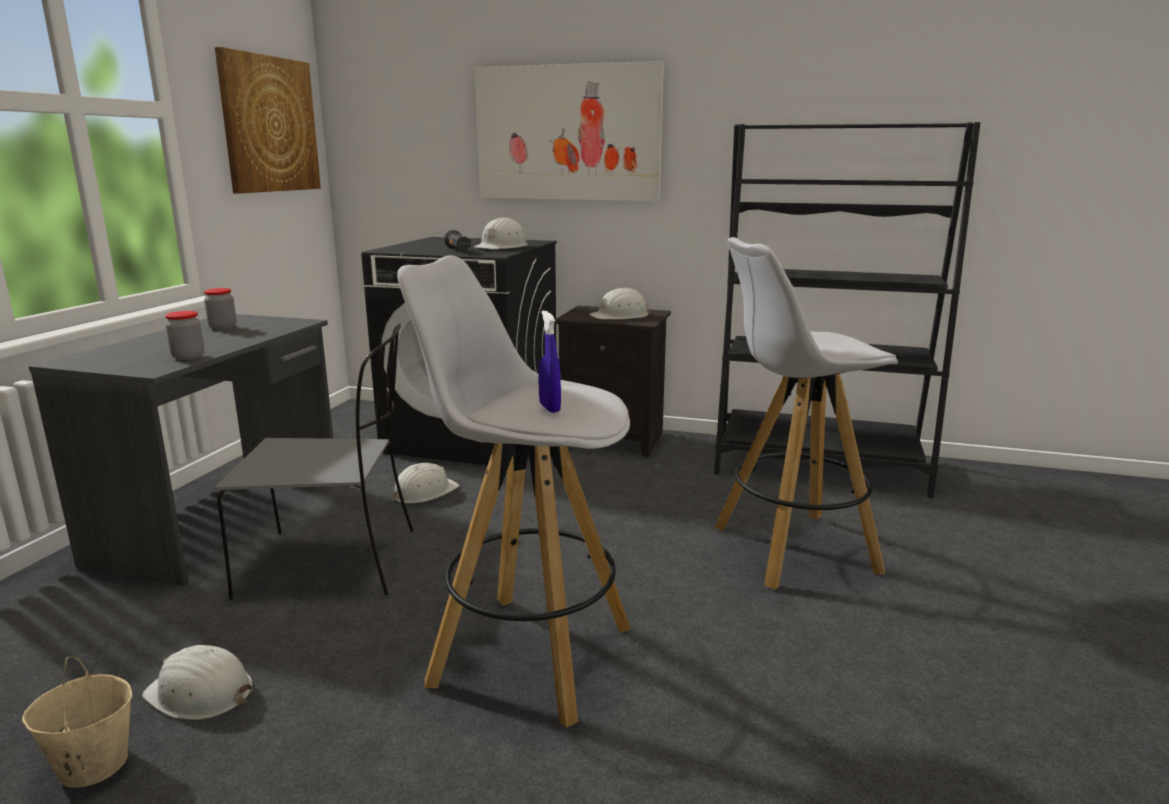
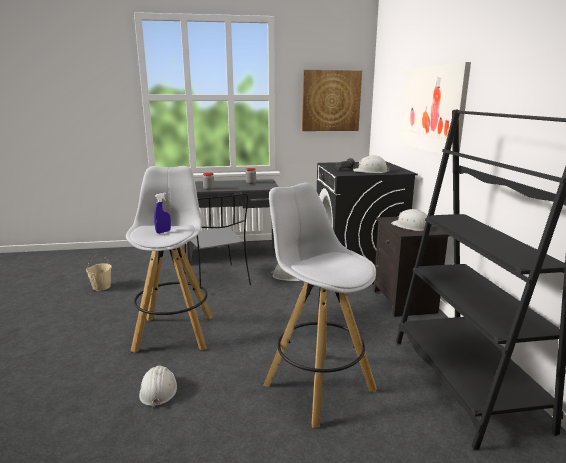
camera: 65 degrees right, 0 degrees up
white hard hat [142,645,253,720] -> white hard hat moved to [139,365,177,408]

